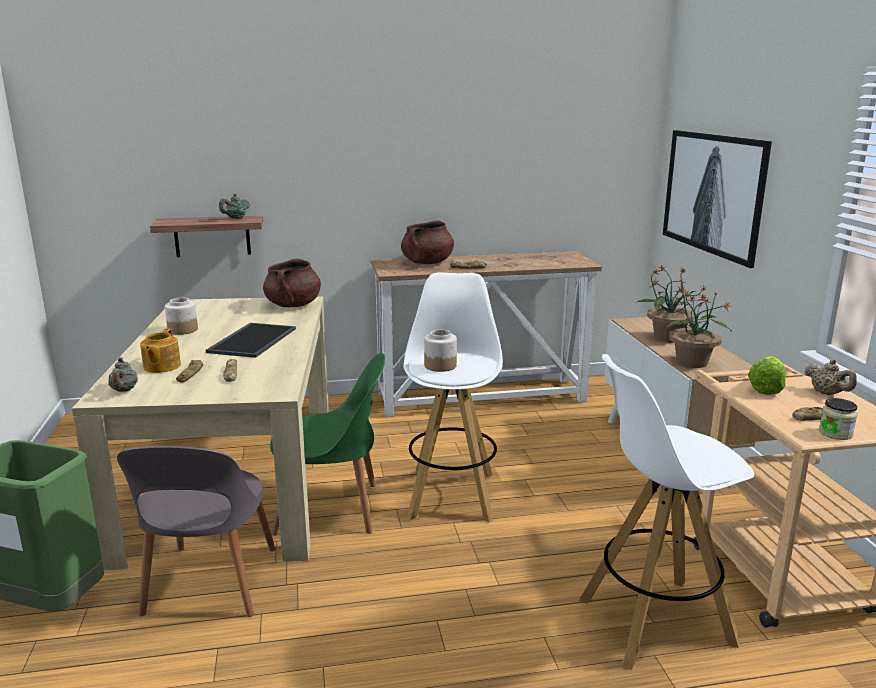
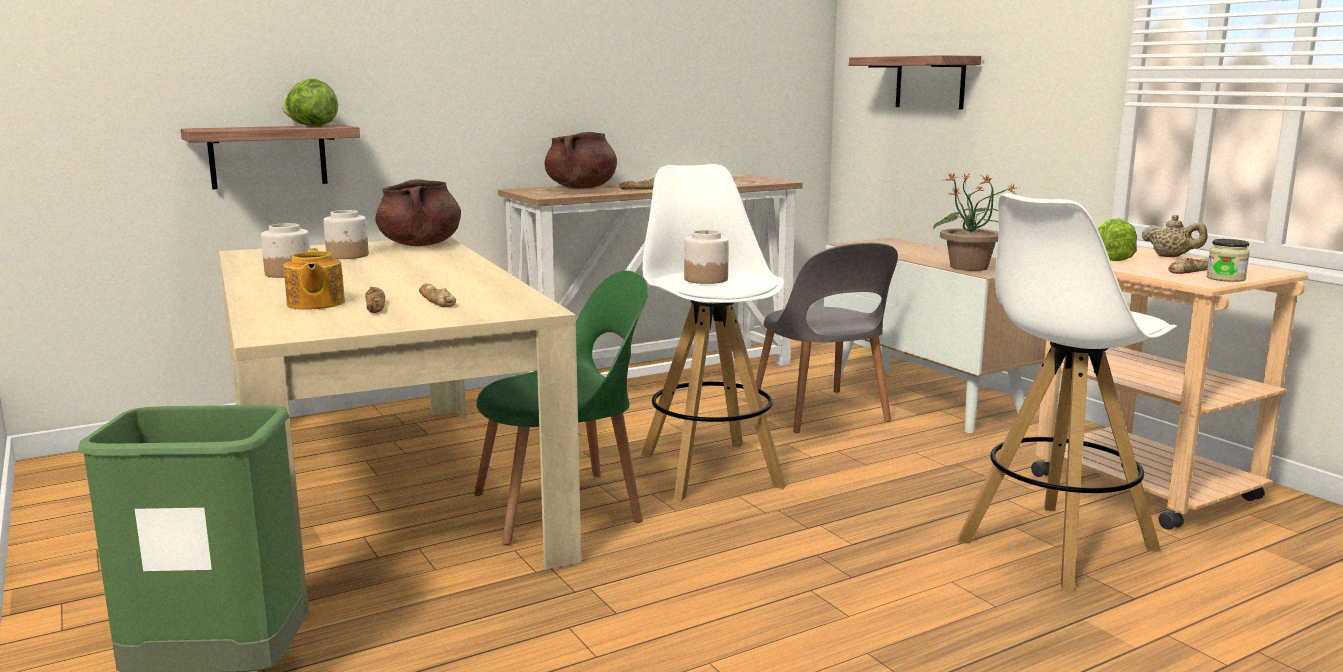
camera: 20 degrees left, 5 degrees down
grey teapot [108,357,138,392] -> none
grey chair [117,446,276,617] -> grey chair moved to [756,243,898,433]
tray [206,323,296,358] -> none
green teapot [219,194,250,219] -> lettuce [282,79,338,126]
potted plant [636,265,706,342] -> none
picture [663,130,772,268] -> shelf [849,55,981,110]
none -> jar [323,210,369,259]

